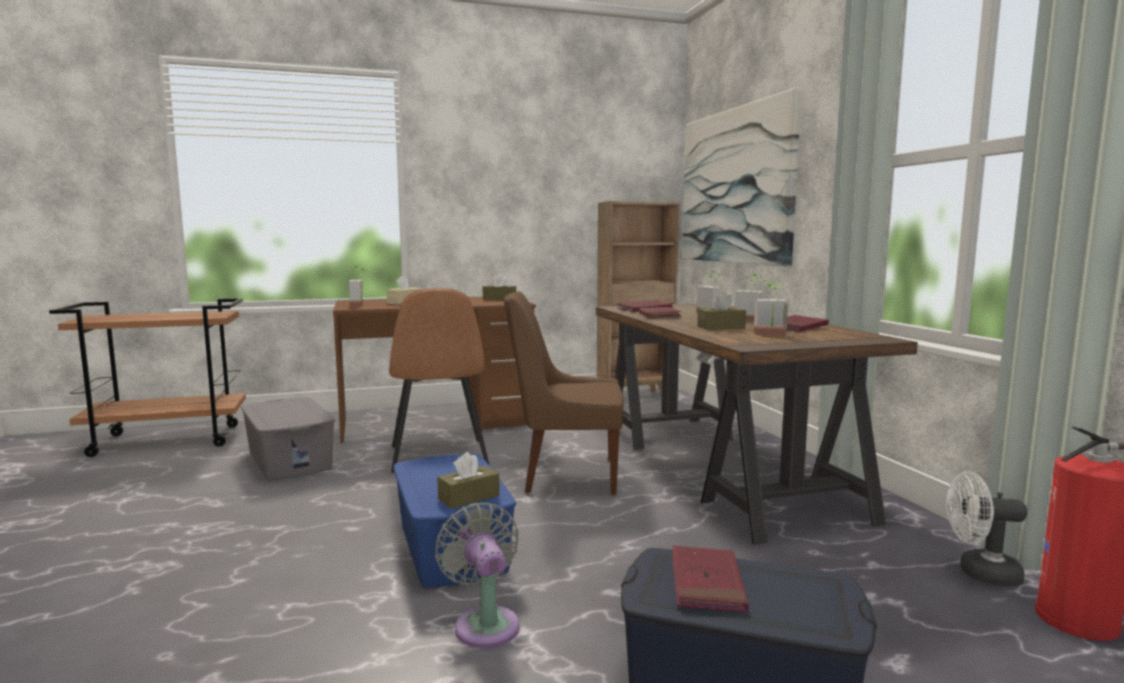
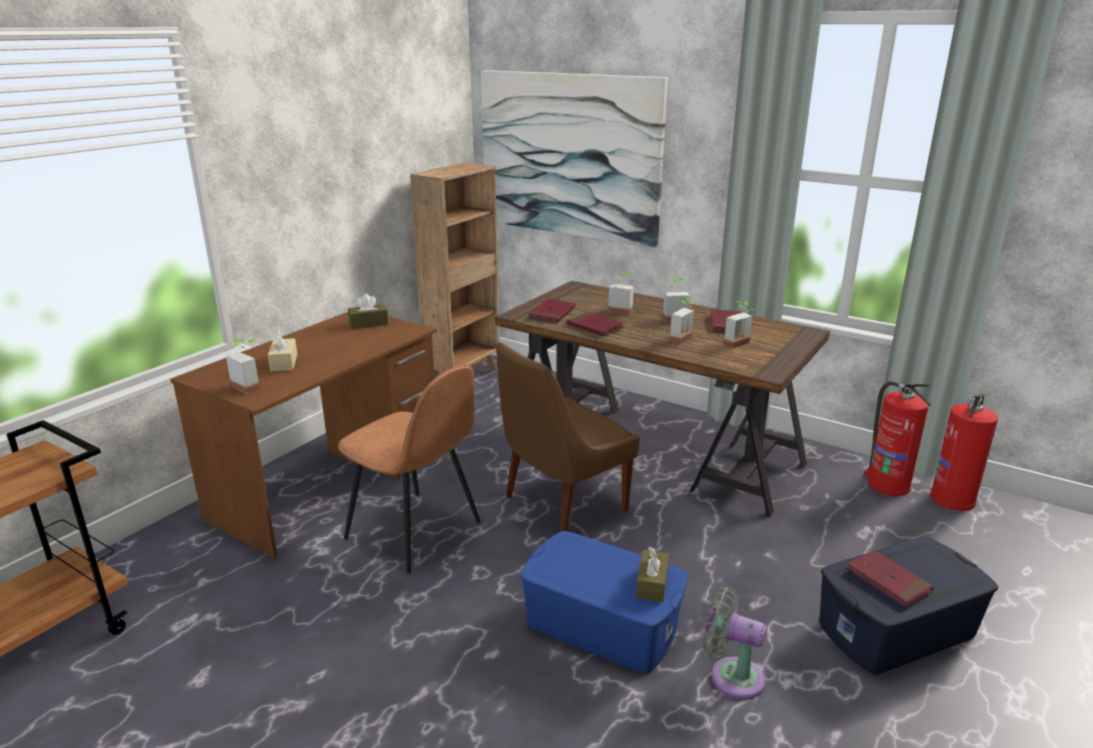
camera: 40 degrees left, 15 degrees up
grey storage box [241,397,335,481] -> none
brown tissue box [697,292,746,330] -> potted plant [670,297,698,344]
white fan [946,471,1027,587] -> fire extinguisher [864,381,931,496]

